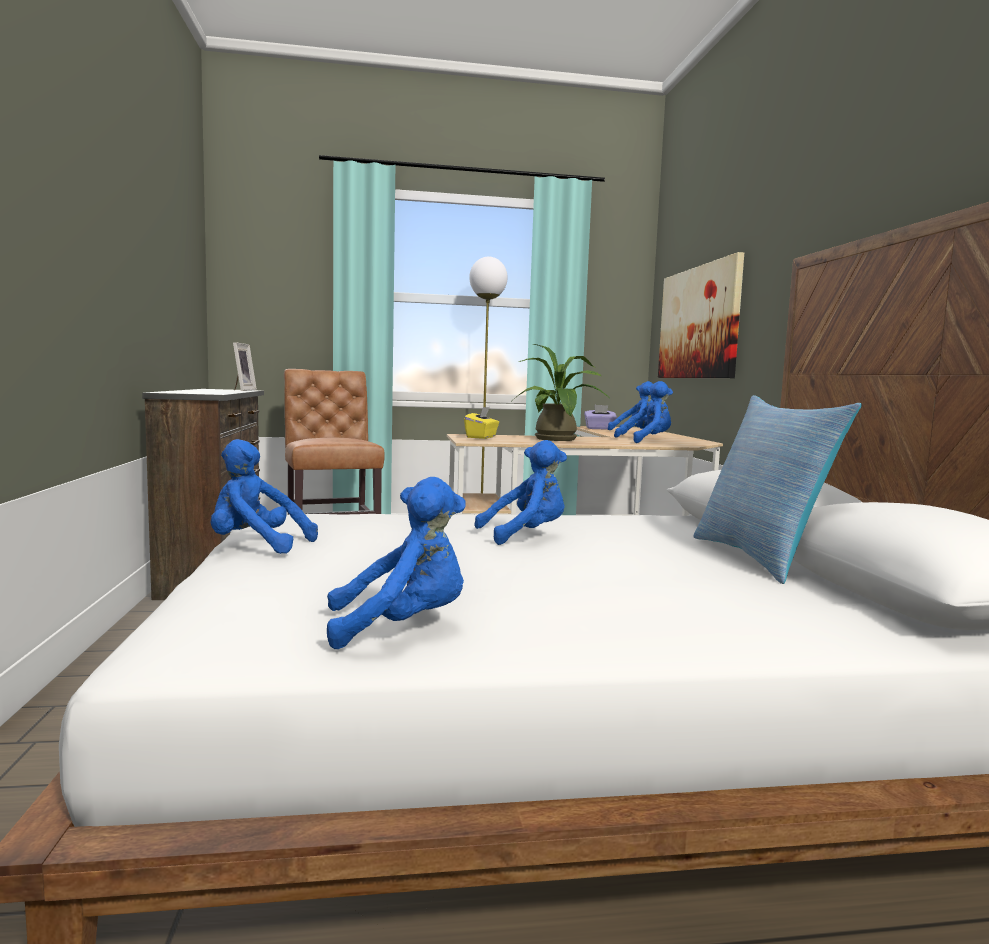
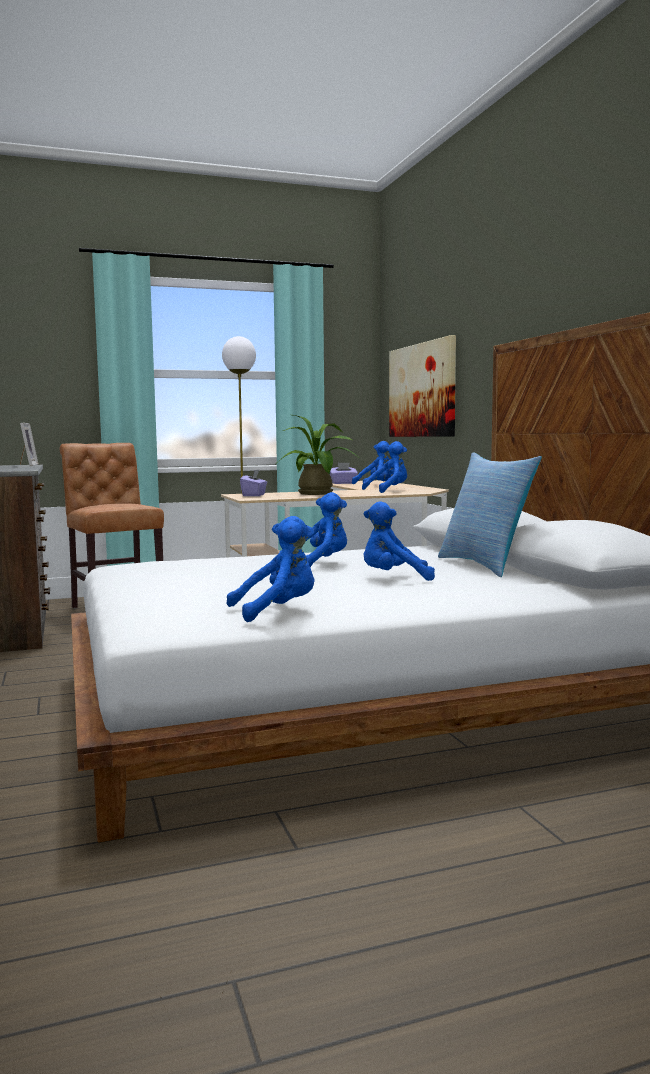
camera: 10 degrees left, 0 degrees up
blue plush toy [210,439,318,554] -> blue plush toy moved to [364,501,435,581]
yellow tissue box [464,407,499,439] -> purple tissue box [240,470,267,496]

